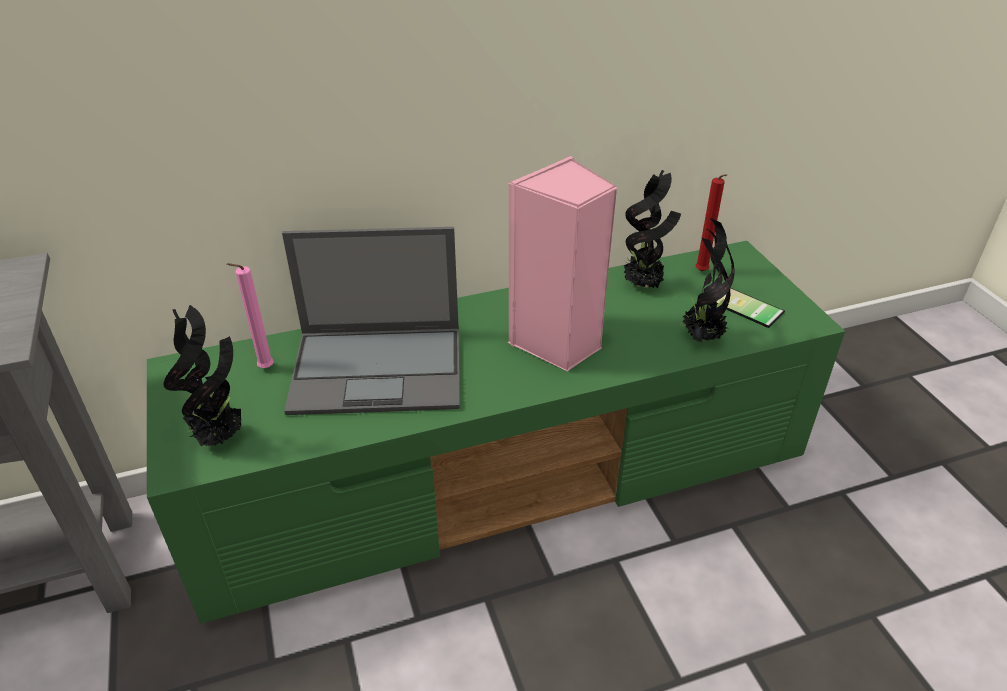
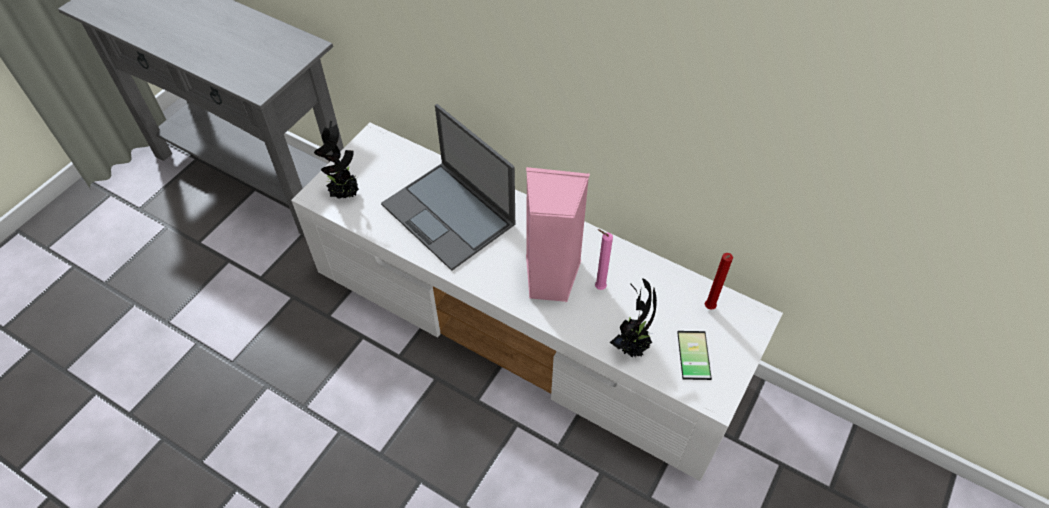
camera: 50 degrees right, 15 degrees up
green tv stand [147,241,845,624] -> white tv stand [291,122,783,481]
pink candle [226,263,274,368] -> pink candle moved to [595,229,613,290]
potted plant [623,170,681,288] -> none

